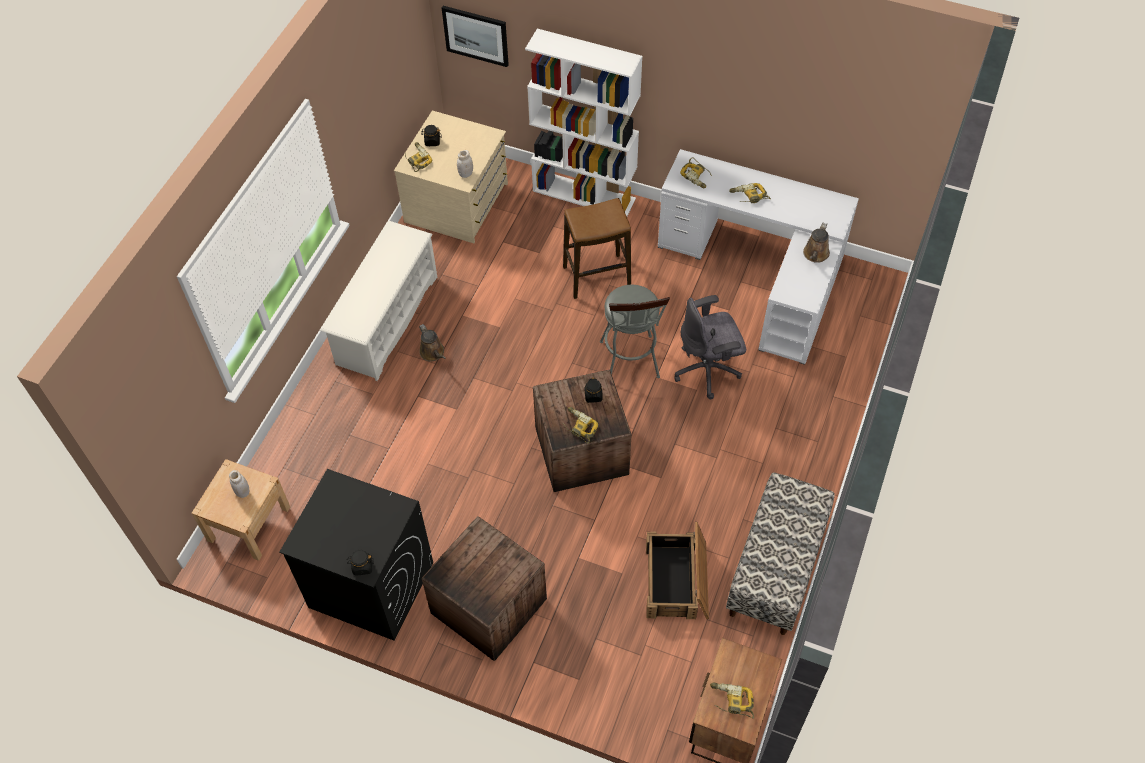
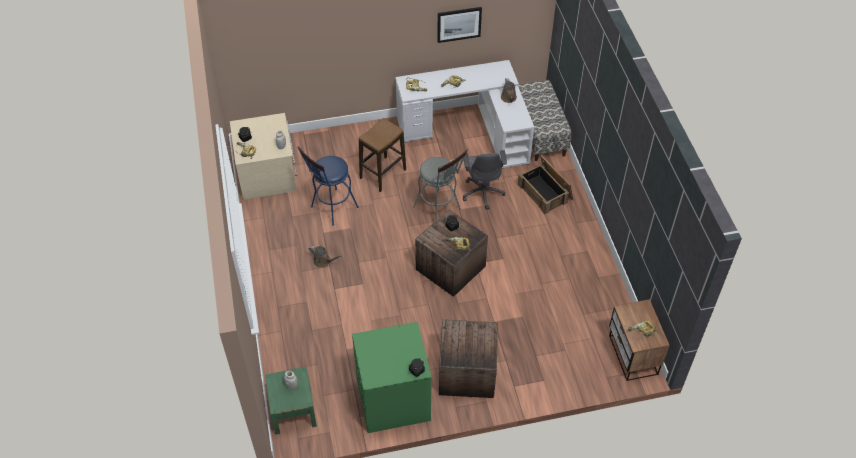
camera: 35 degrees left, 5 degrees down
beige nightstand [192,459,290,561] -> green nightstand [265,367,317,435]
black washing machine [280,469,433,640] -> green washing machine [352,322,432,433]
white shoe rack [320,221,437,381] -> none
picture [442,6,509,67] -> picture moved to [437,7,482,43]
white bookcase [525,29,642,216] -> none
crate [646,522,709,619] -> crate moved to [518,155,573,214]
grey office chair [674,295,746,399] -> grey office chair turned 45 degrees counterclockwise [463,150,507,210]
bench [726,473,835,635] -> bench moved to [518,80,572,161]
none -> blue stool [297,147,359,225]

